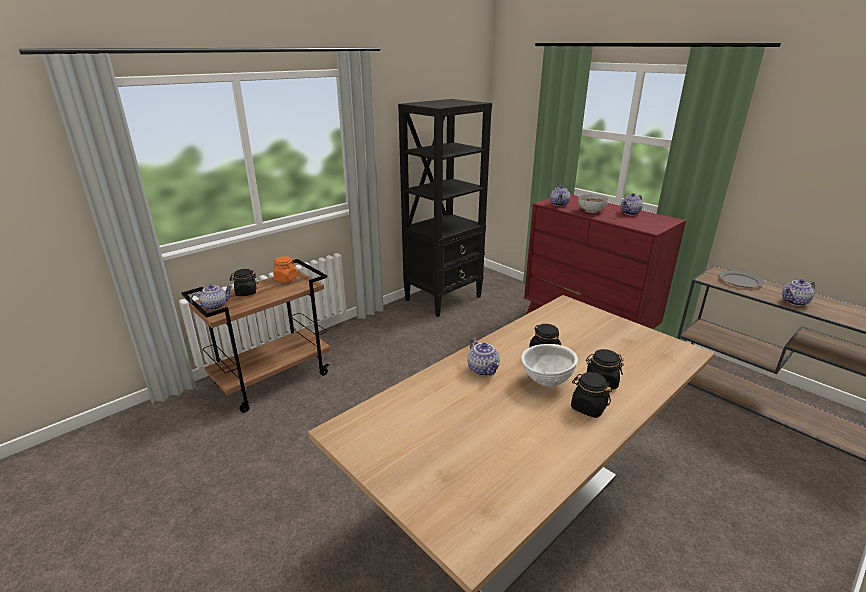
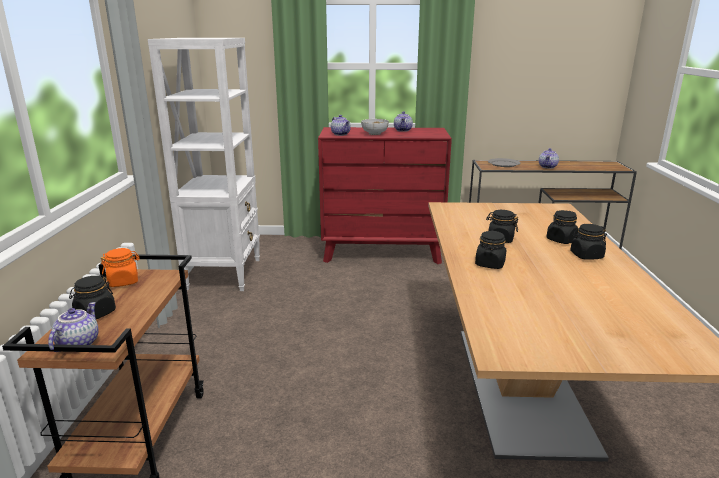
camera: 45 degrees left, 5 degrees down
black bookcase [398,99,492,317] -> white bookcase [148,38,260,291]
teapot [468,338,500,376] -> black jar [475,231,506,269]
white bowl [521,344,578,387] -> none

